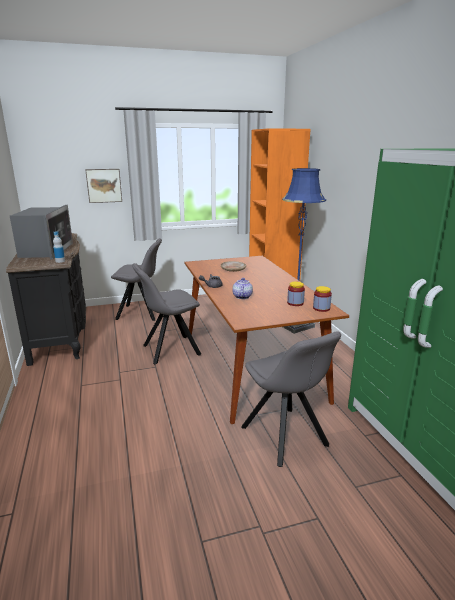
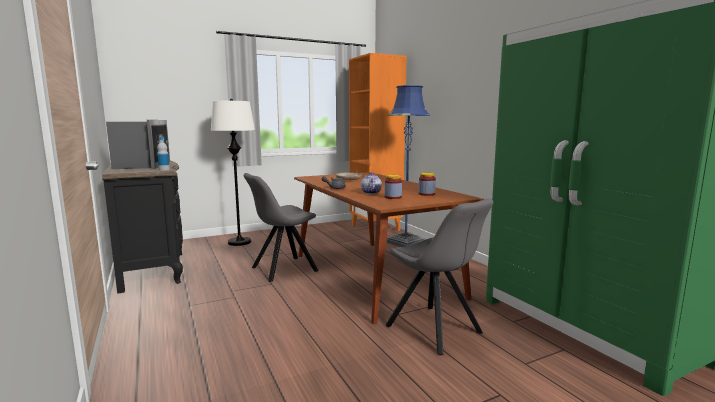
camera: 10 degrees left, 10 degrees down
picture [85,169,122,203] -> none
grey chair [111,238,162,321] -> white floor lamp [211,99,255,246]
jar [313,286,332,312] -> jar moved to [385,175,402,199]

